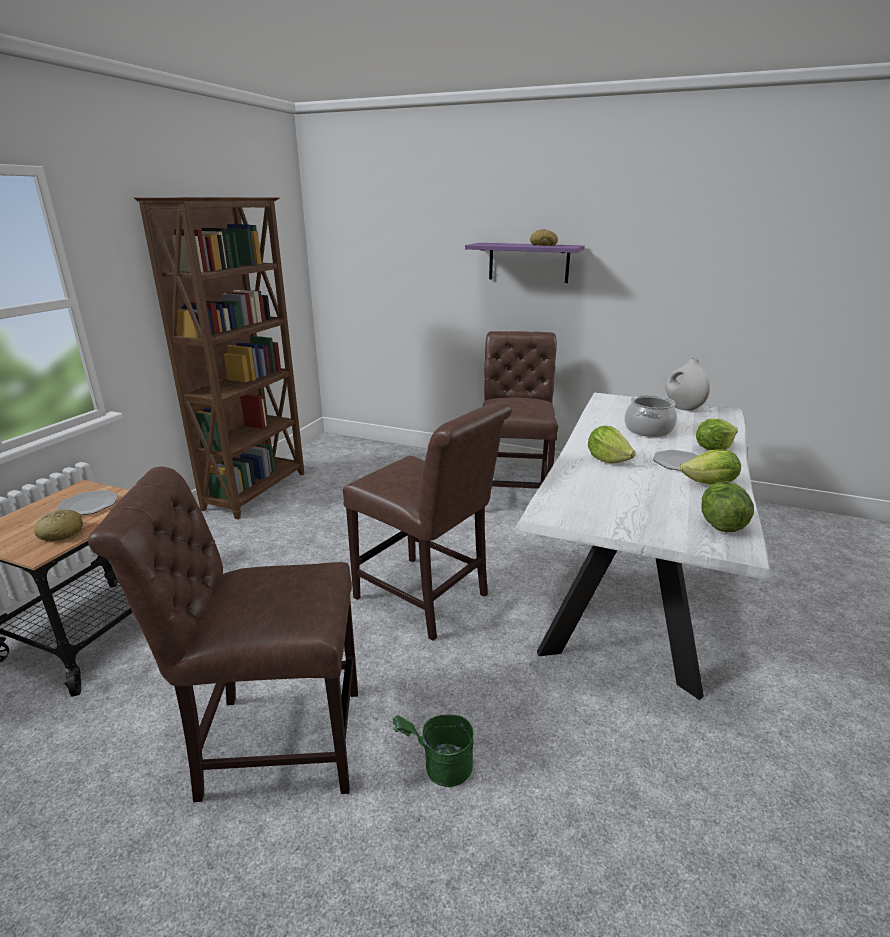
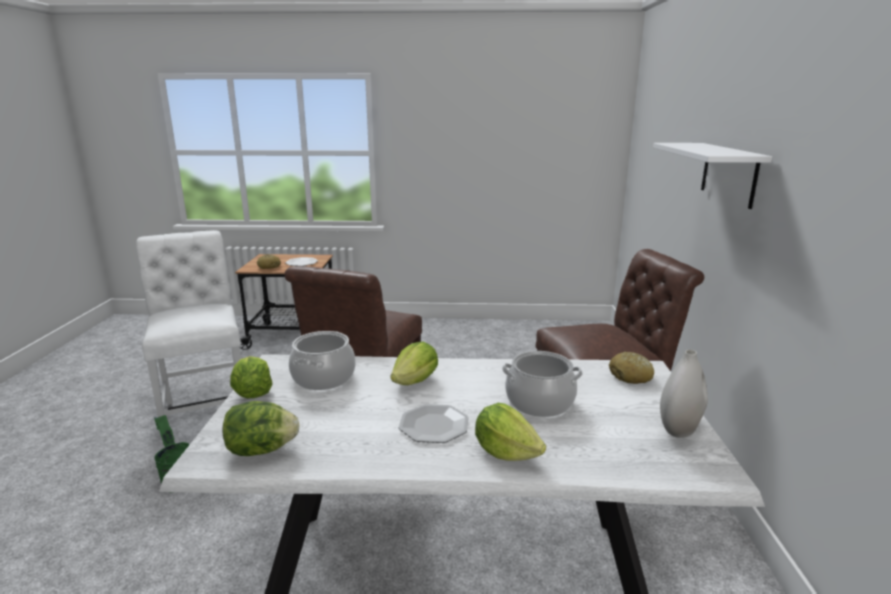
camera: 70 degrees right, 5 degrees down
brown chair [88,466,358,802] -> white chair [136,230,241,448]
brown bookcase [134,197,305,519] -> none
purple shelf [465,243,585,283] -> white shelf [653,143,772,209]
bread [530,229,558,246] -> bread moved to [609,352,654,384]
lettuce [680,449,741,485] -> lettuce moved to [230,356,272,398]
none -> cooking pot [289,331,356,390]

